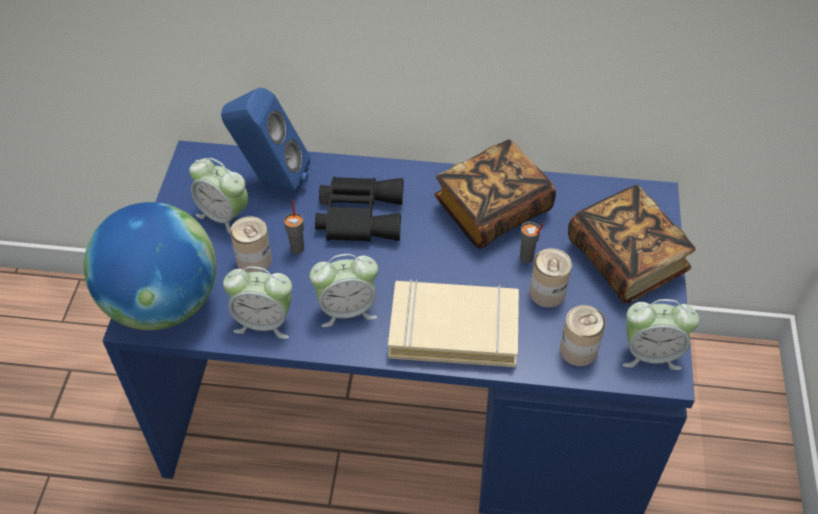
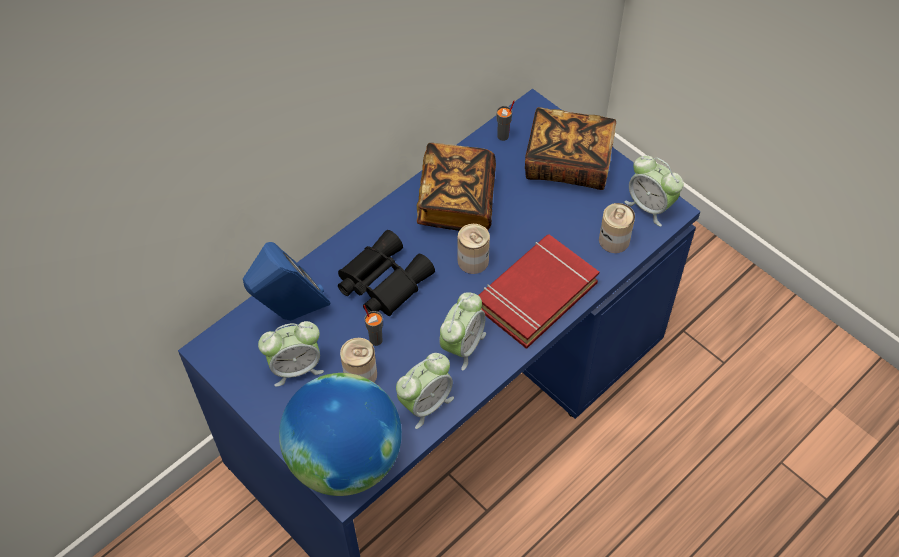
camera: 50 degrees left, 5 degrees up
beige book [388,279,519,367] -> red book [478,235,599,349]
grey cup [520,222,544,263] -> grey cup moved to [496,101,515,141]
can [529,248,572,308] -> can moved to [458,224,490,274]
alarm clock [623,299,699,370] -> alarm clock turned 90 degrees clockwise [624,156,684,226]

